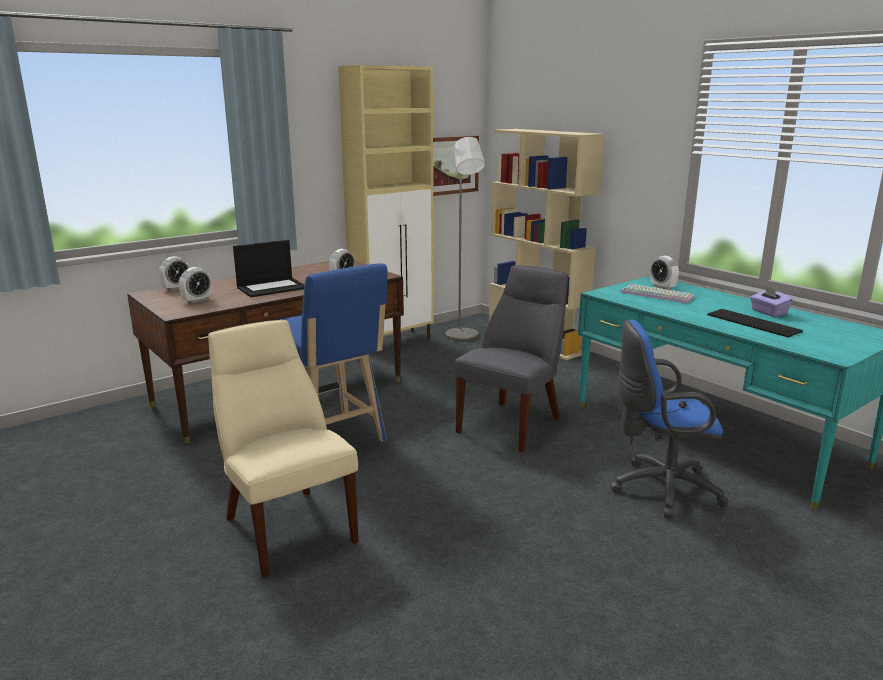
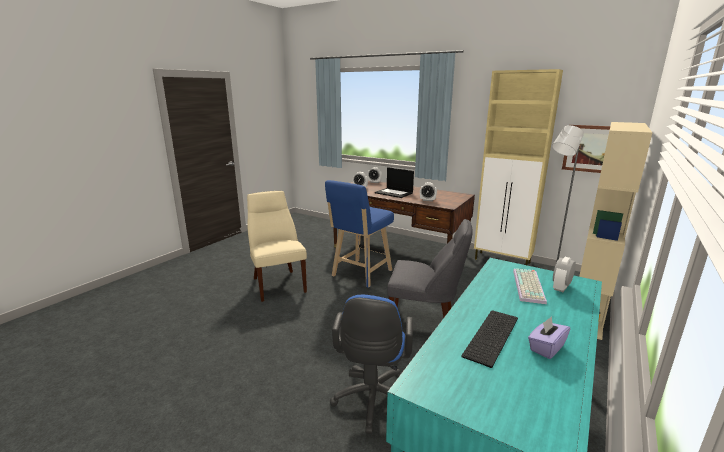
camera: 70 degrees right, 0 degrees up
beige chair [208,320,359,578] -> beige chair turned 60 degrees counterclockwise [247,191,307,302]
blue office chair [610,320,729,518] -> blue office chair turned 150 degrees counterclockwise [330,295,413,434]

